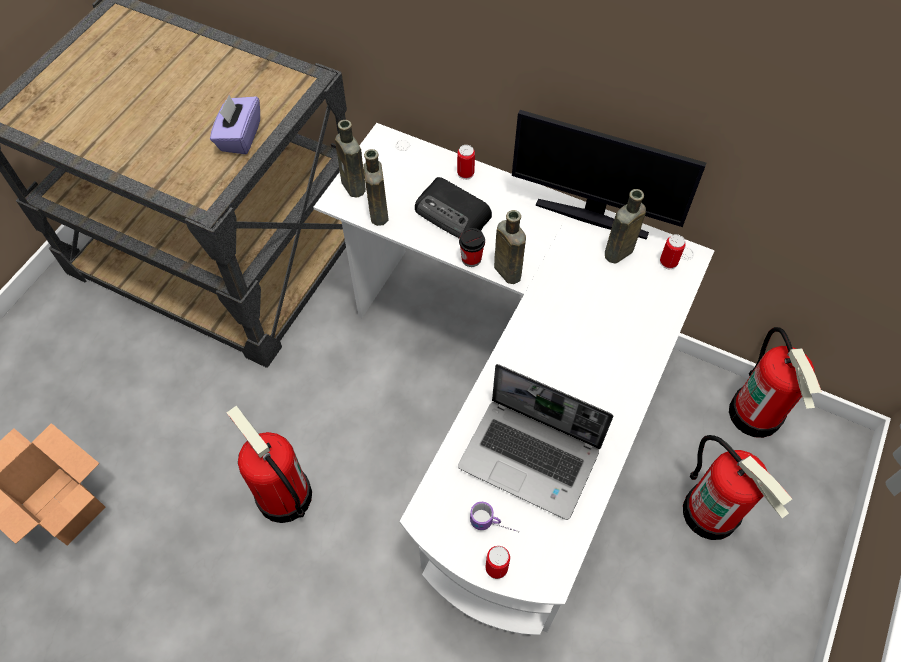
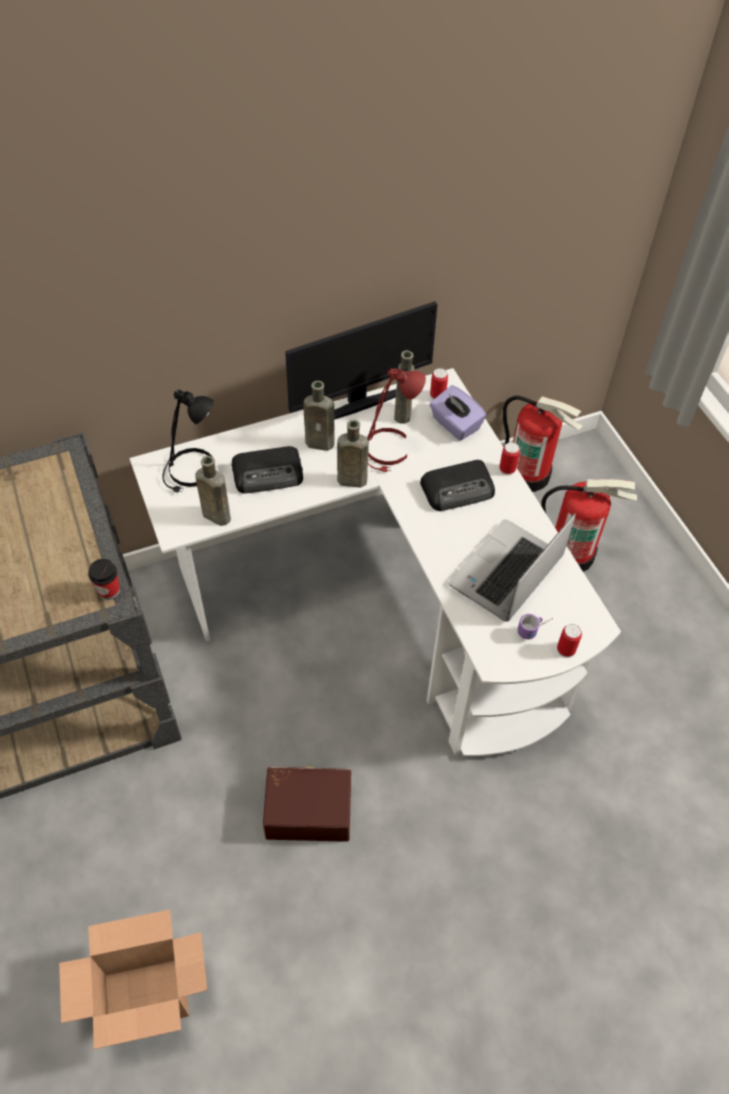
camera: 50 degrees left, 5 degrees down
purple tissue box [210,95,260,154] -> purple tissue box moved to [430,385,486,441]
fire extinguisher [226,406,312,523] -> brown storage box [263,767,351,842]
brown bottle [335,120,366,197] -> brown bottle moved to [303,381,335,451]
can [457,145,475,180] -> can moved to [499,442,520,475]
laptop [458,364,614,520] -> laptop turned 150 degrees clockwise [449,513,576,622]
cup [459,228,485,267] -> cup moved to [88,559,120,600]
none -> black table lamp [162,390,214,493]
none -> red table lamp [367,368,426,472]
none -> radio [420,460,495,511]

